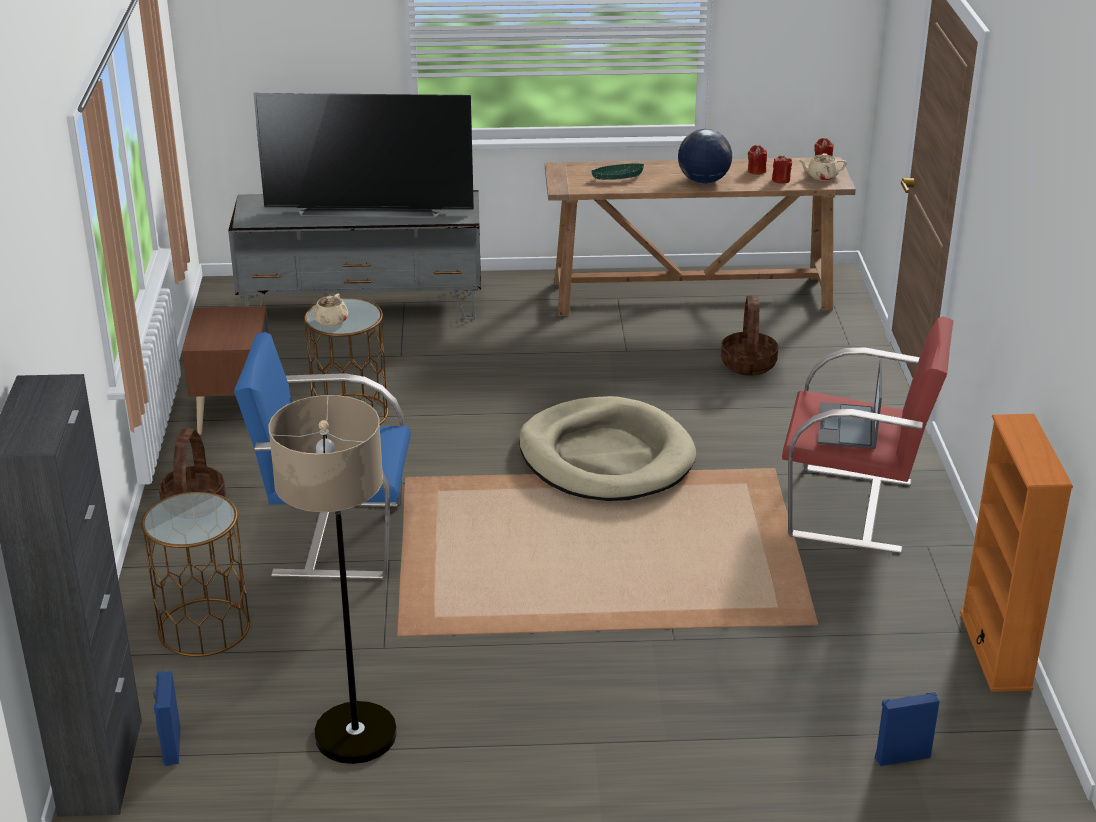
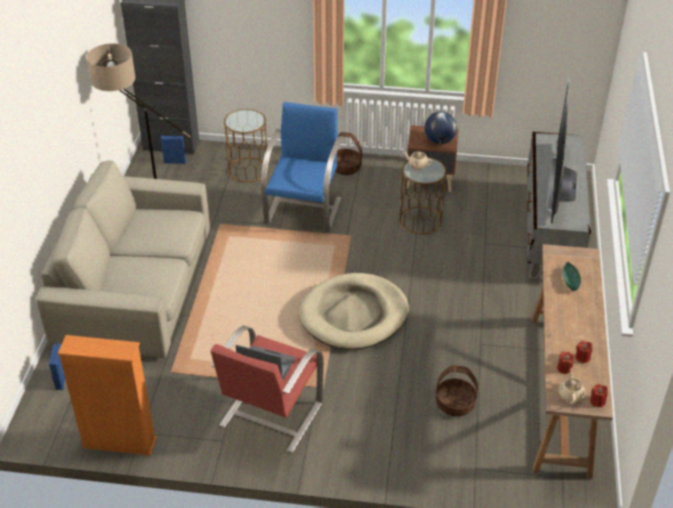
camera: 100 degrees right, 10 degrees up
globe [678,129,732,184] -> globe moved to [424,111,457,144]
none -> beige sofa [36,160,210,358]

